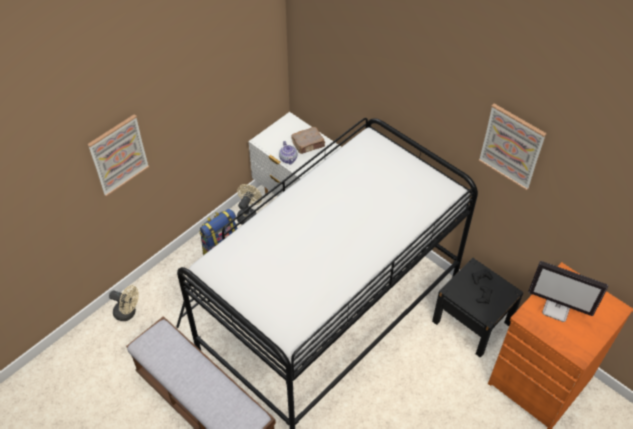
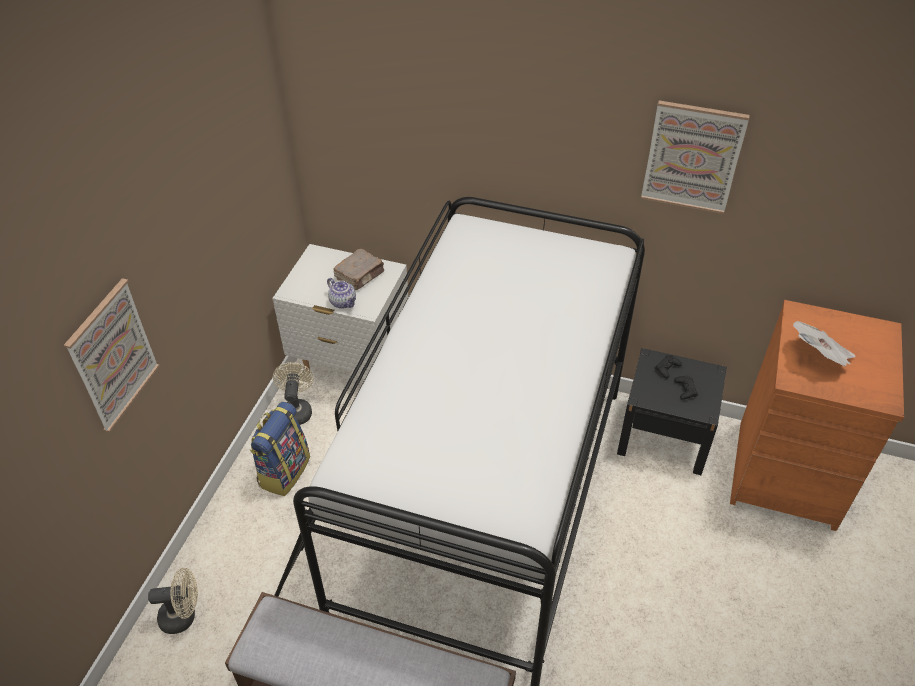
camera: 25 degrees left, 5 degrees down
monitor [528,261,608,322] -> newspaper [793,321,856,367]

